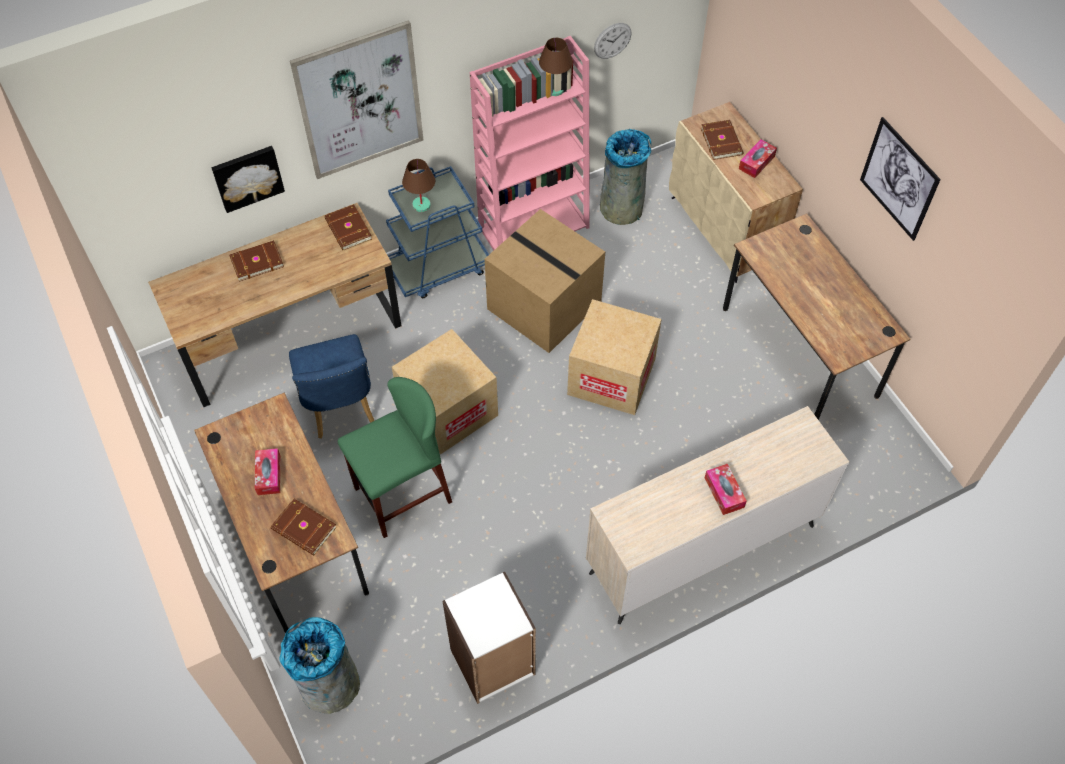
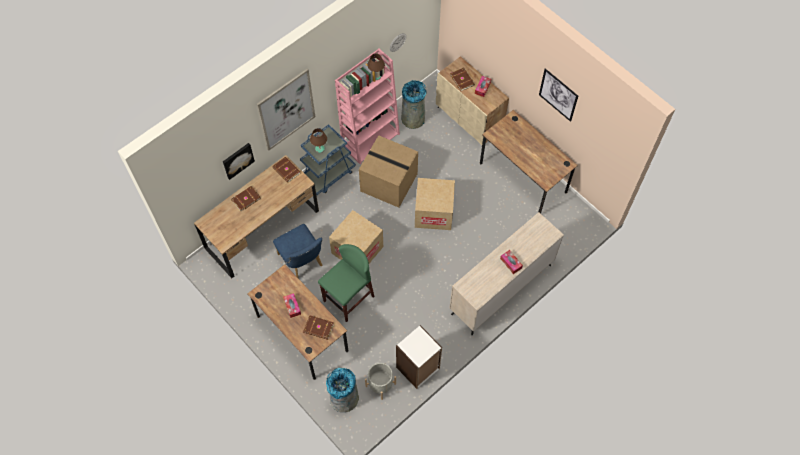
camera: 15 degrees left, 5 degrees up
none -> grey planter [365,363,396,400]

